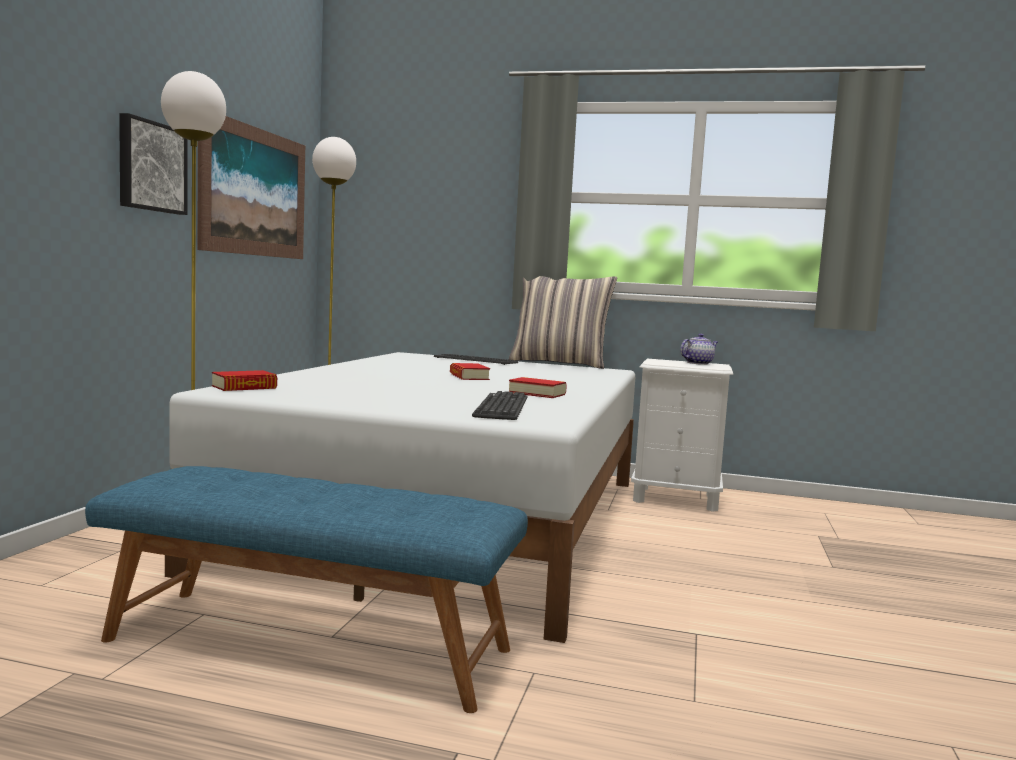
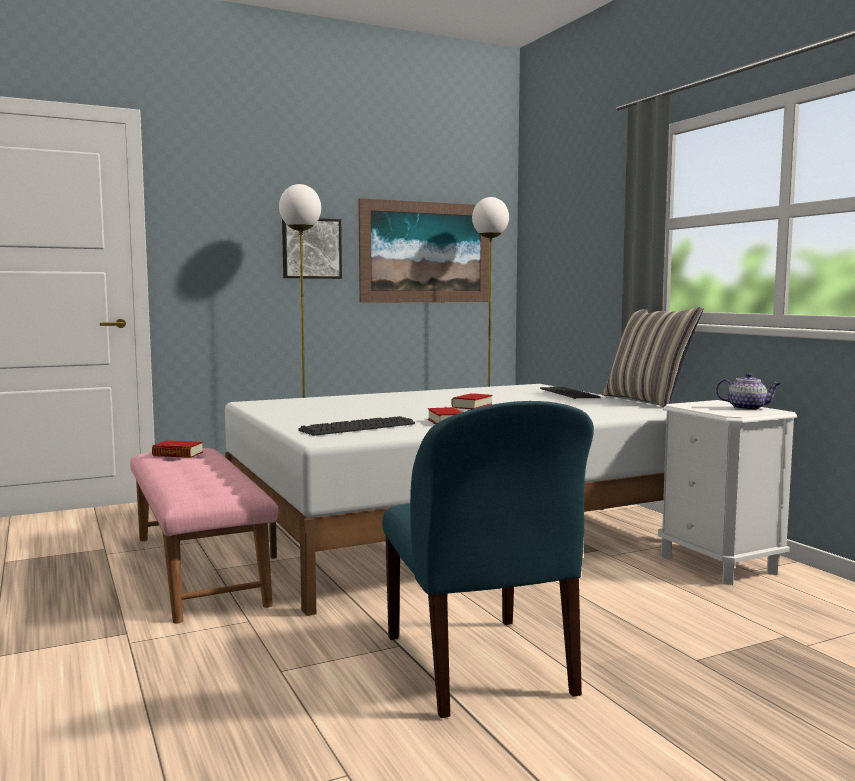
camera: 50 degrees right, 0 degrees up
blue bench [85,466,528,713] -> pink bench [130,448,278,623]
book [212,370,277,391] -> book moved to [152,440,203,458]
none -> blue chair [382,401,594,718]

